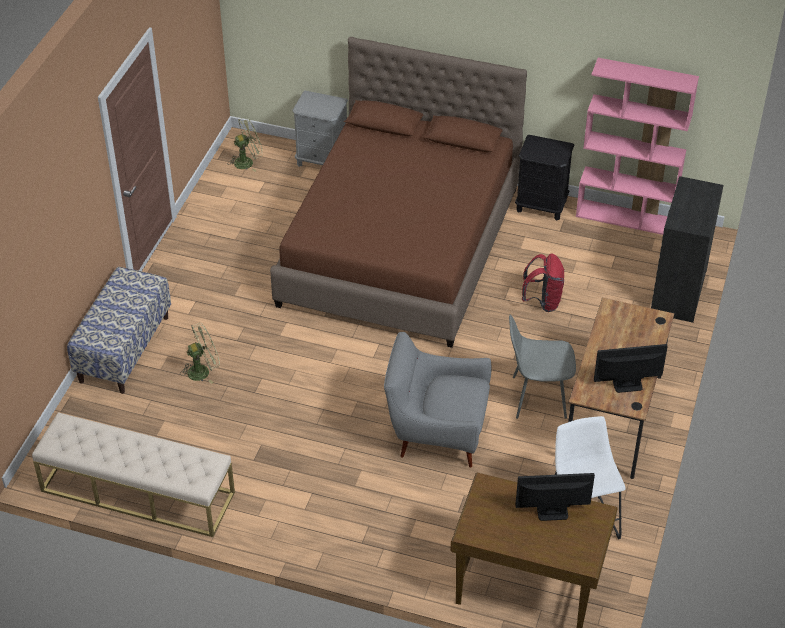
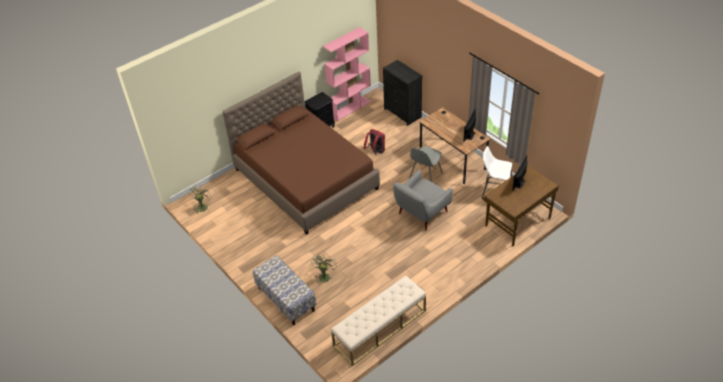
camera: 55 degrees left, 0 degrees up
grey nightstand [292,90,348,167] -> none

